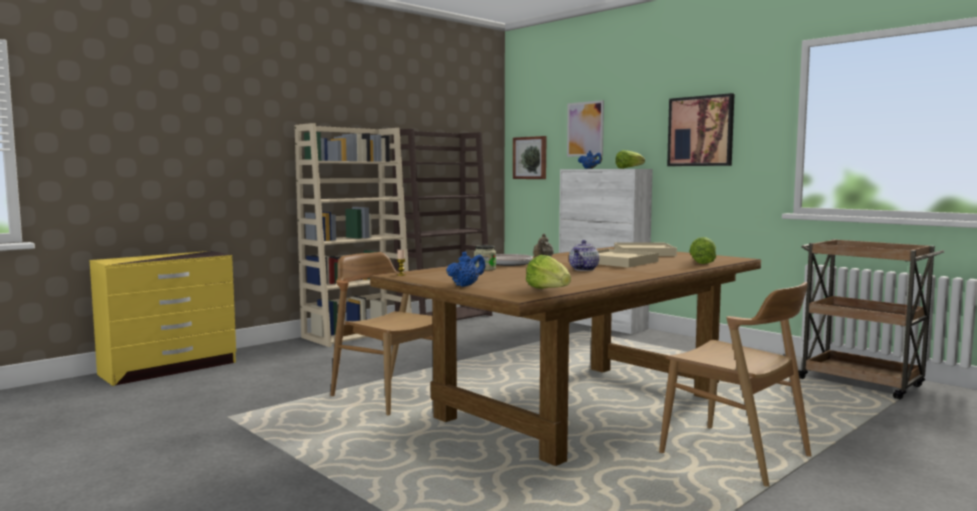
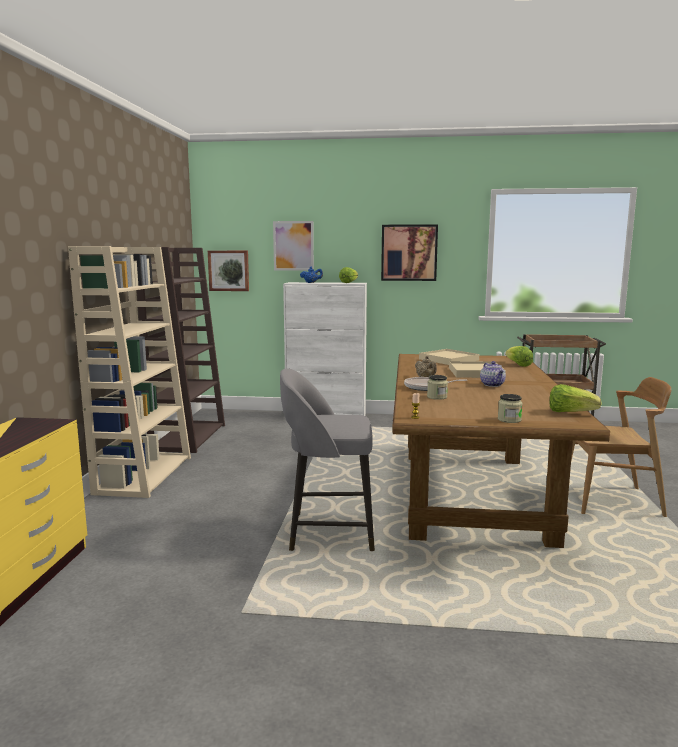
camera: 40 degrees left, 5 degrees up
brown chair [330,252,433,415] -> grey stool [280,368,375,551]
blue teapot [446,251,485,287] -> jar [498,394,523,423]

